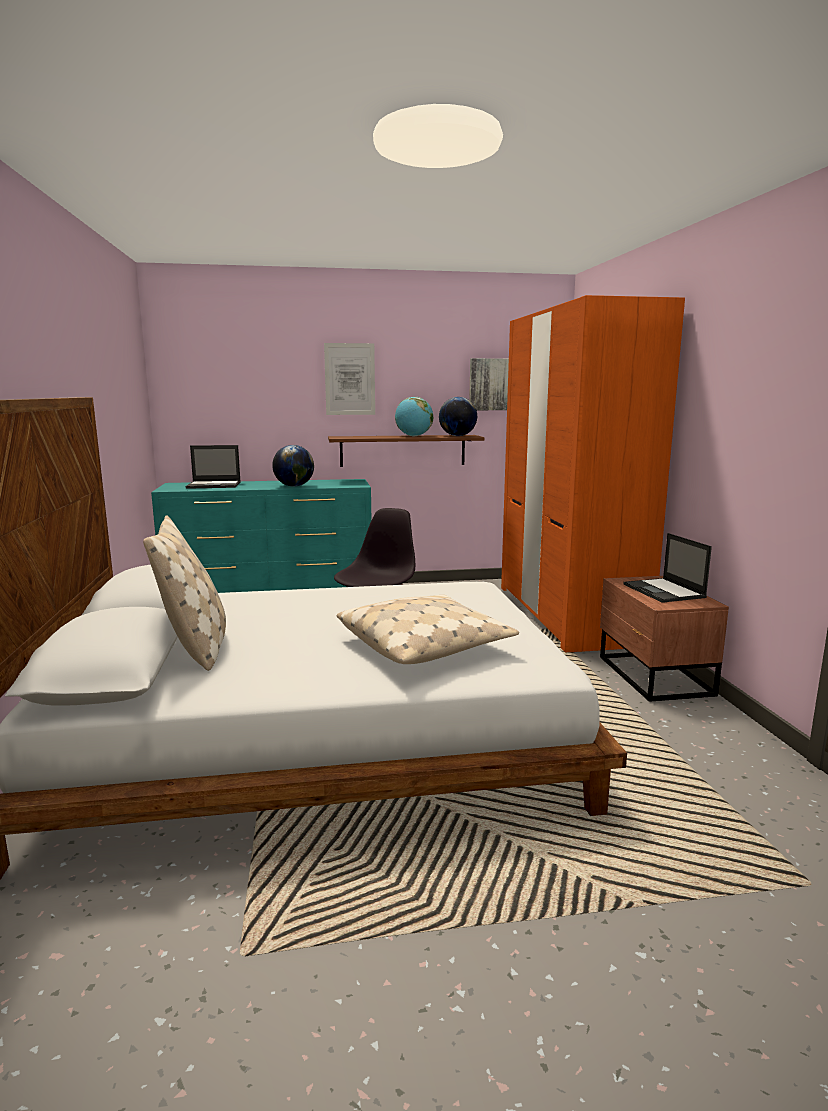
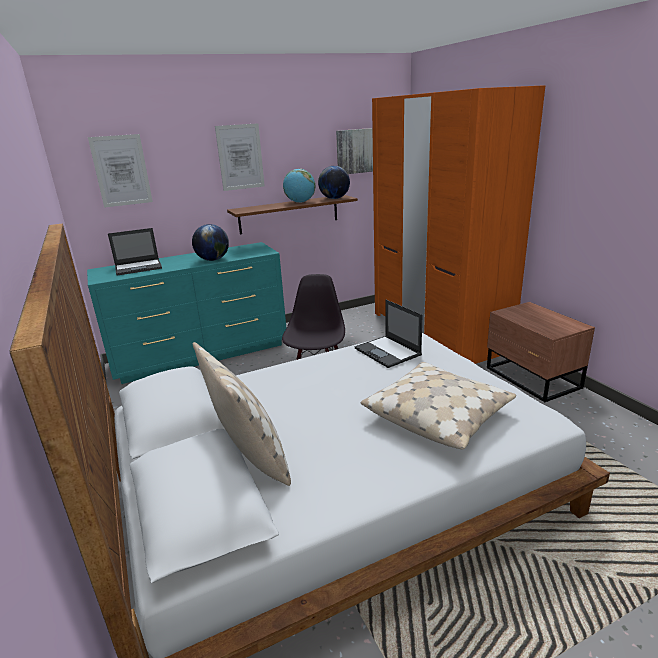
camera: 15 degrees left, 10 degrees up
laptop [624,533,712,603] -> laptop moved to [355,300,422,368]
none -> picture [88,134,153,208]

